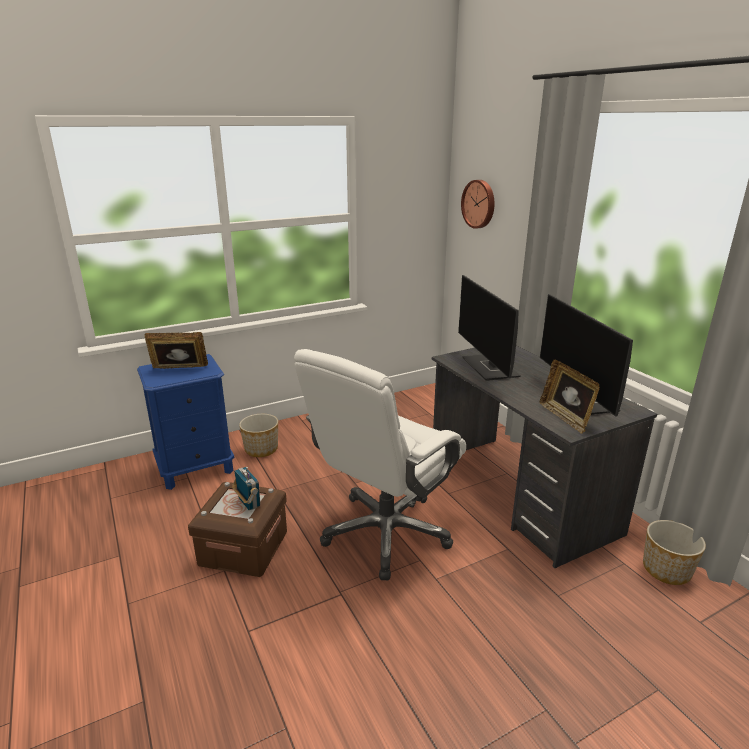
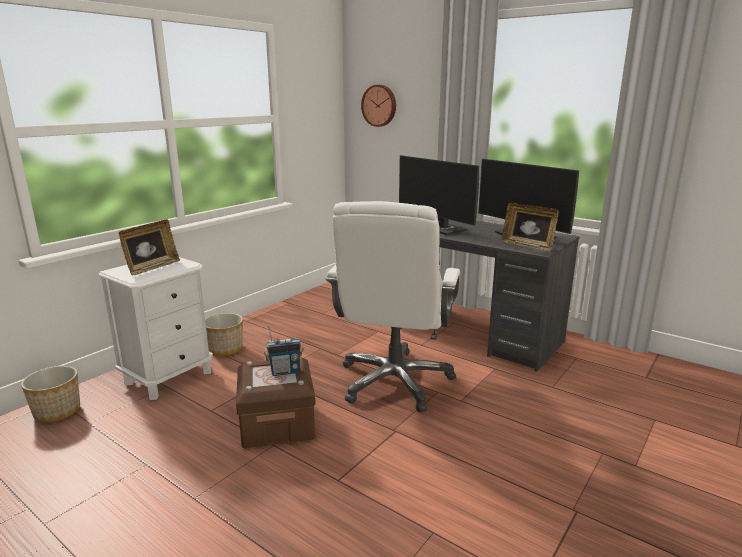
camera: 25 degrees left, 5 degrees down
blue nightstand [137,354,234,490] -> white nightstand [98,257,213,400]
picture frame [145,332,208,369] -> picture frame turned 150 degrees clockwise [119,219,180,275]
radio [232,467,260,510] -> radio turned 135 degrees clockwise [264,326,303,376]
planter [643,520,706,585] -> planter moved to [21,366,80,423]

